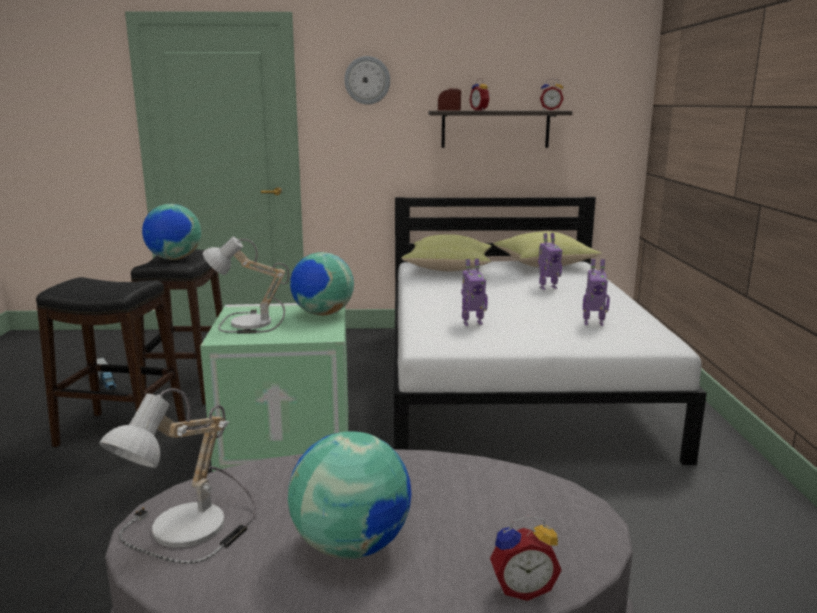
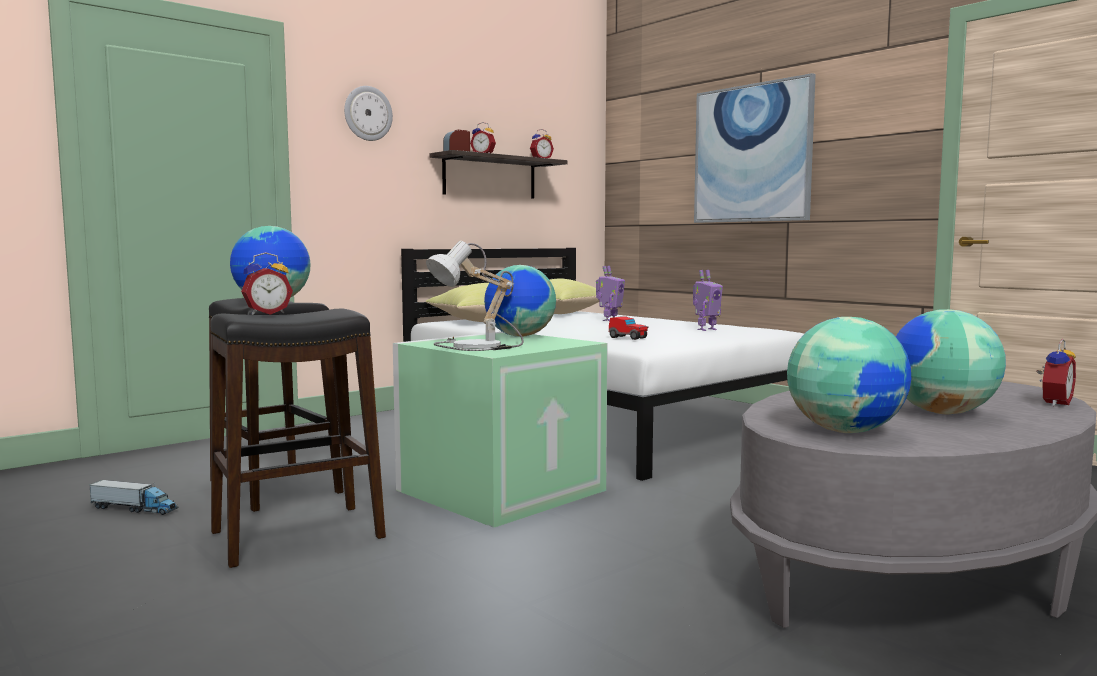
camera: 40 degrees left, 10 degrees down
table lamp [99,388,257,564] -> globe [787,317,911,433]
toy robot [461,259,488,326] -> toy car [609,316,649,340]
none -> alarm clock [241,252,293,315]
none -> picture [694,73,816,223]

